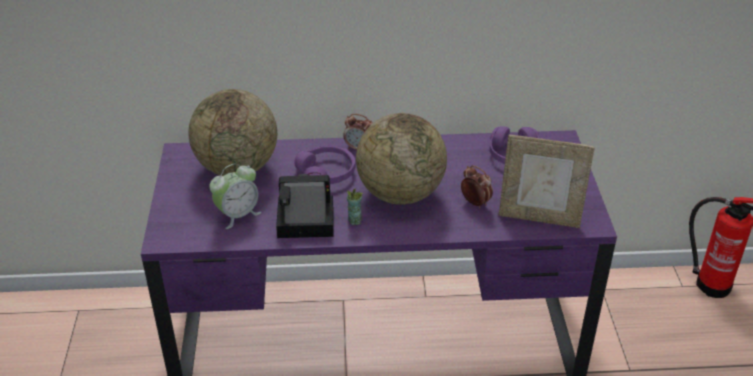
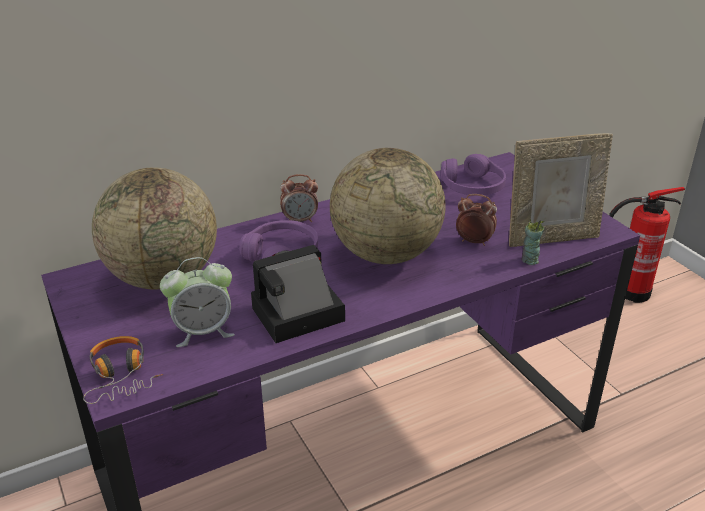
camera: 25 degrees left, 5 degrees down
alarm clock [209,164,261,229] -> alarm clock turned 45 degrees clockwise [160,257,235,347]
cup [347,189,363,225] -> cup moved to [521,219,544,265]
none -> headphones [83,336,163,404]

